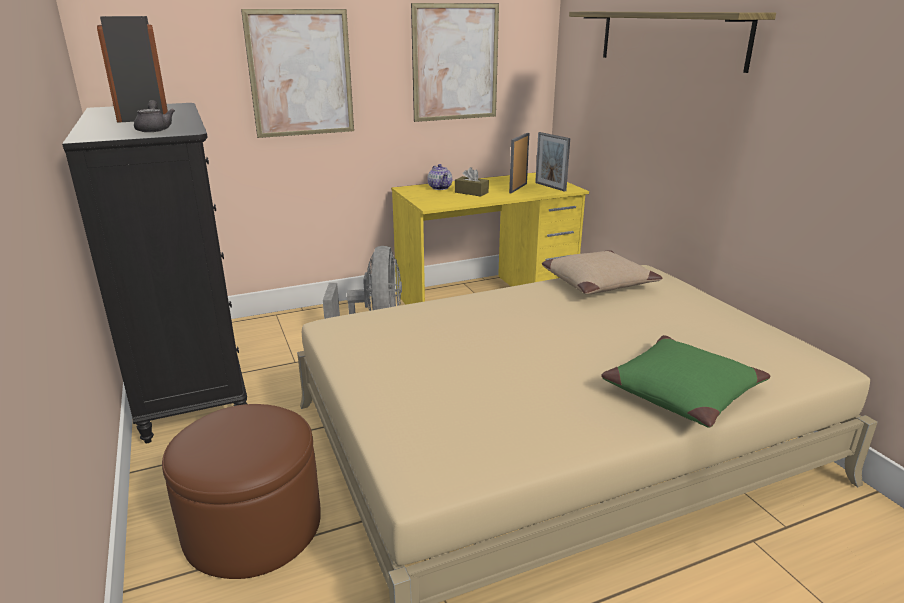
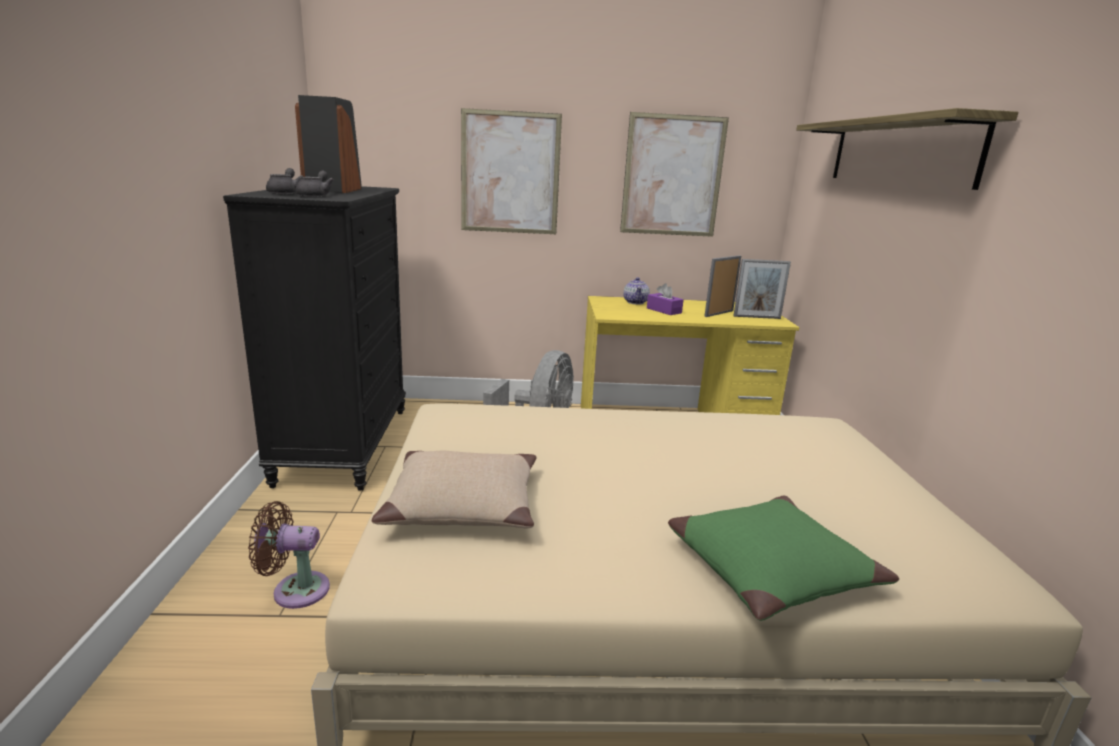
camera: 20 degrees right, 5 degrees down
brown ottoman [162,404,321,579] -> brown fan [248,501,330,609]
brown tissue box [455,167,489,196] -> purple tissue box [647,283,683,315]
picture frame [535,132,570,192] -> picture frame turned 75 degrees counterclockwise [734,259,791,319]
beige pillow [542,250,663,294] -> beige pillow moved to [372,451,536,529]
none -> grey teapot [266,168,304,194]

